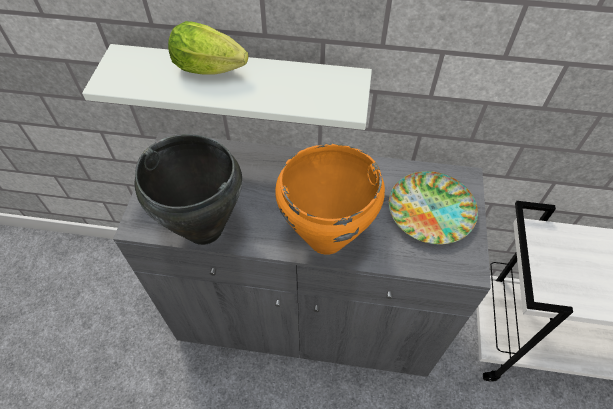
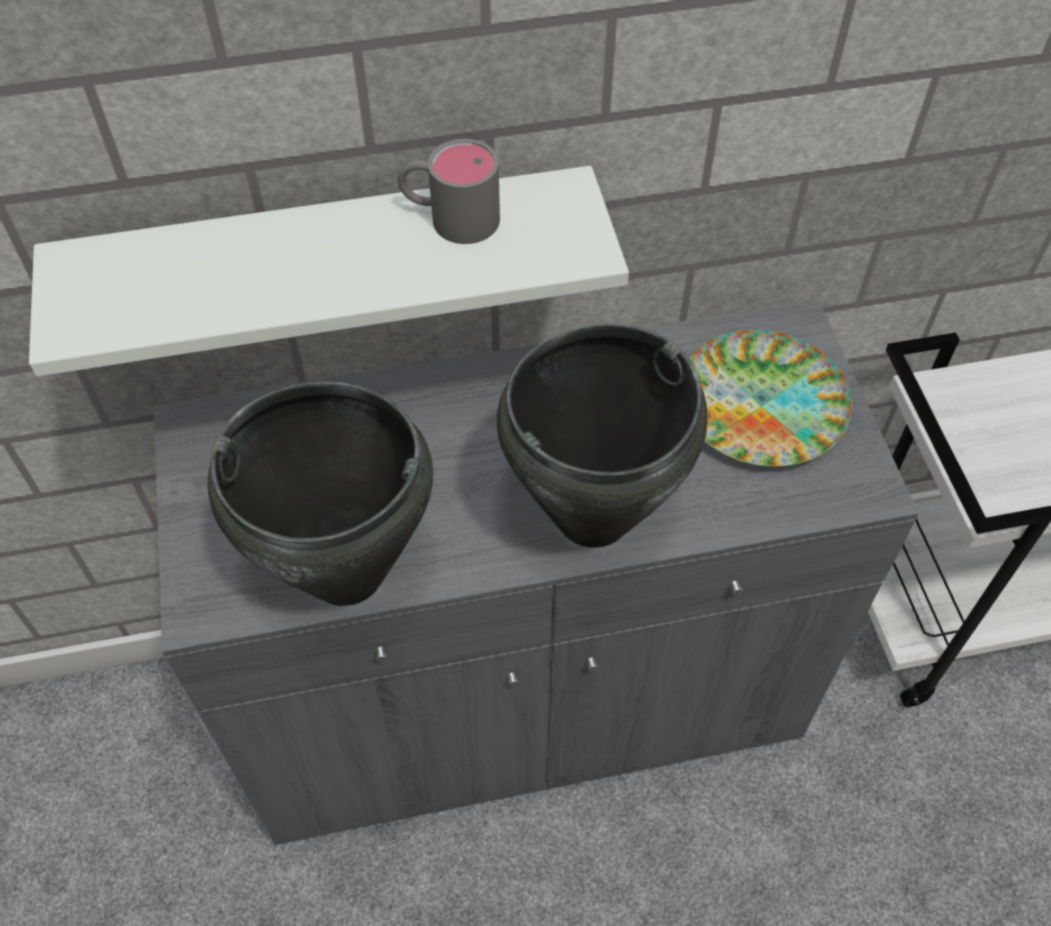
camera: 20 degrees left, 0 degrees up
lettuce [168,21,248,75] -> none
orange cooking pot [275,144,385,255] -> black cooking pot [497,324,707,548]
none -> grey mug [398,139,500,244]

